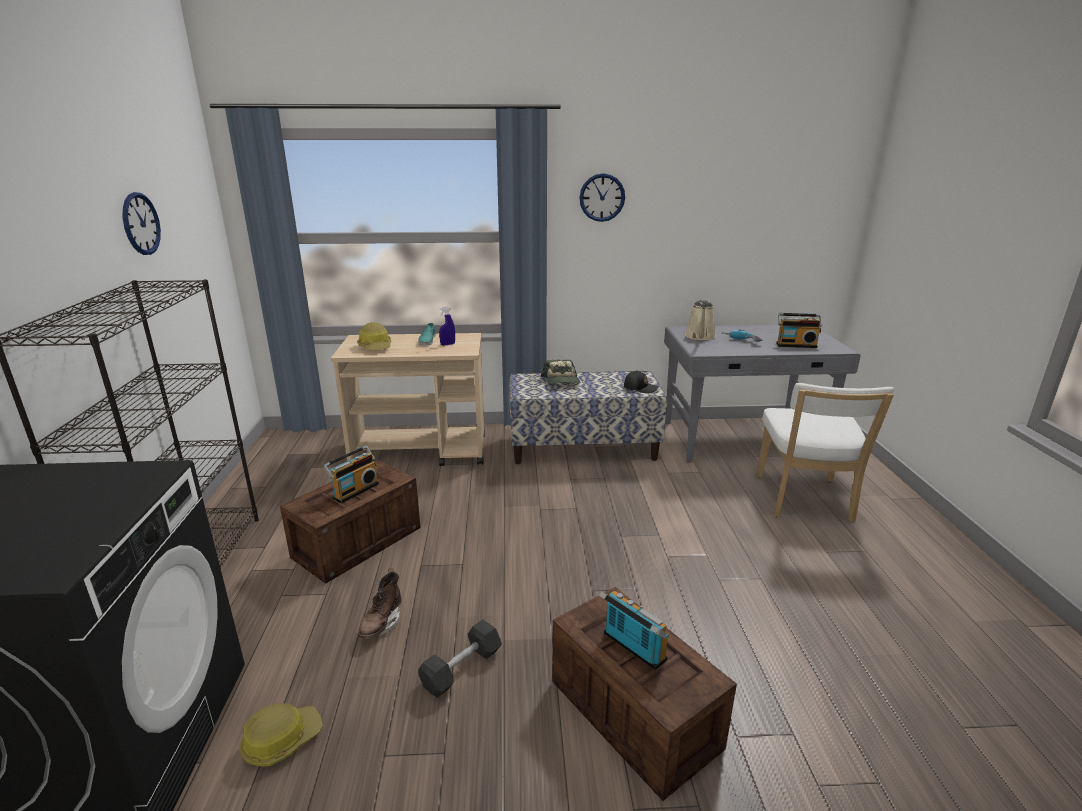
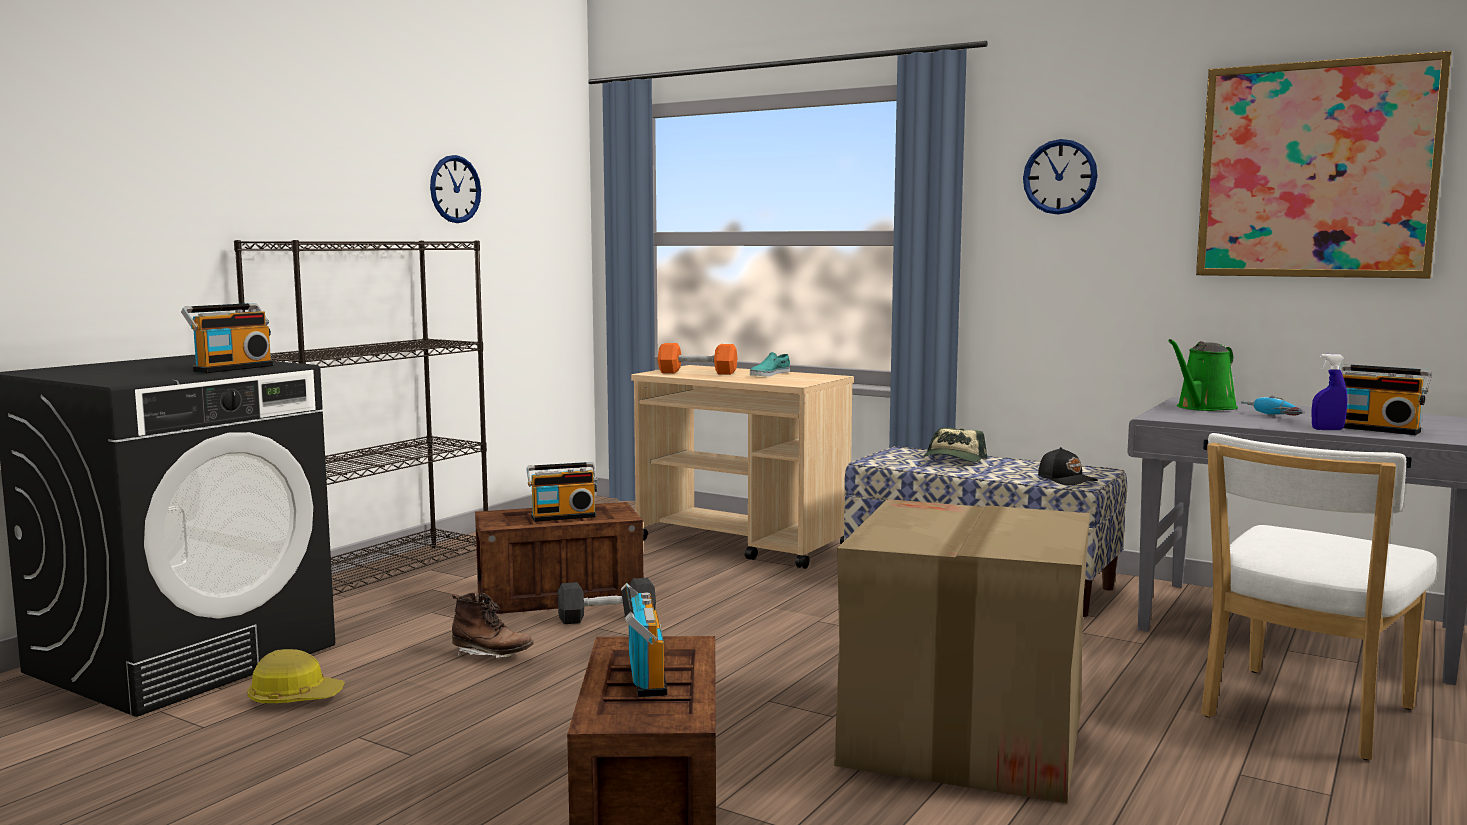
camera: 35 degrees right, 15 degrees down
hard hat [357,322,391,350] -> orange dumbbell [658,343,738,375]
brown boot [359,568,402,639] -> brown boot turned 120 degrees counterclockwise [452,593,534,658]
black dumbbell [418,619,502,698] -> black dumbbell moved to [558,578,656,624]
blue spray bottle [439,307,455,346] -> blue spray bottle moved to [1312,354,1347,430]
beige watering can [685,300,716,340] -> green watering can [1168,339,1238,411]
none -> radio [181,303,273,373]
none -> cardboard box [834,499,1090,804]
none -> picture [1196,50,1452,279]

